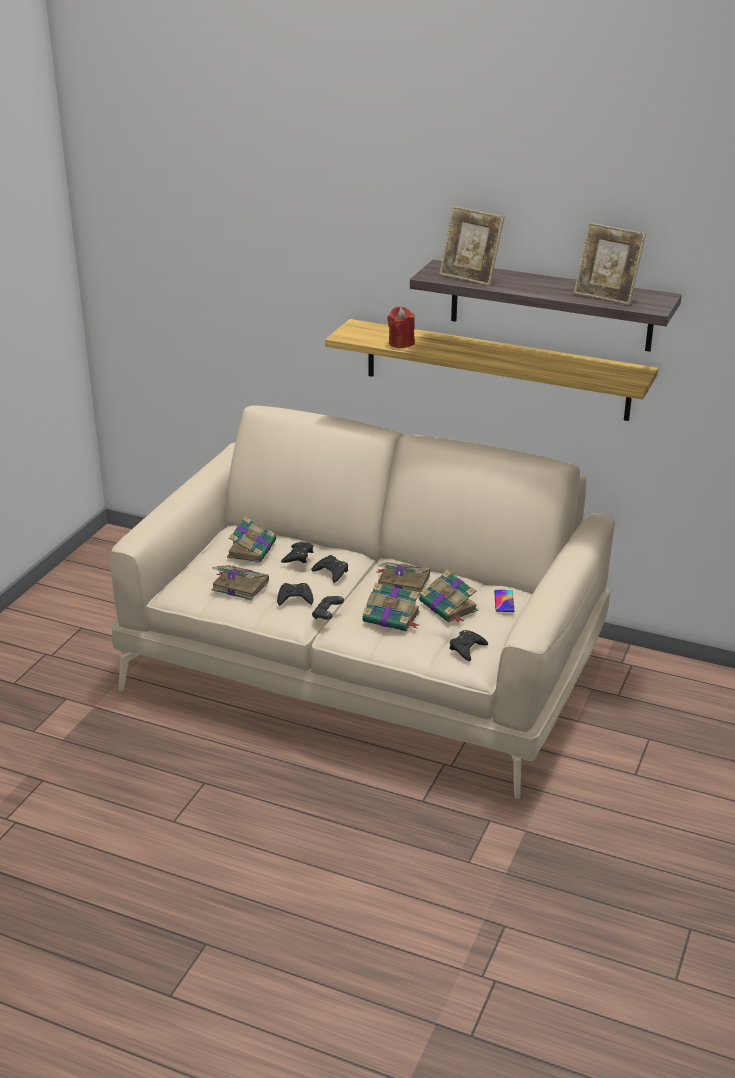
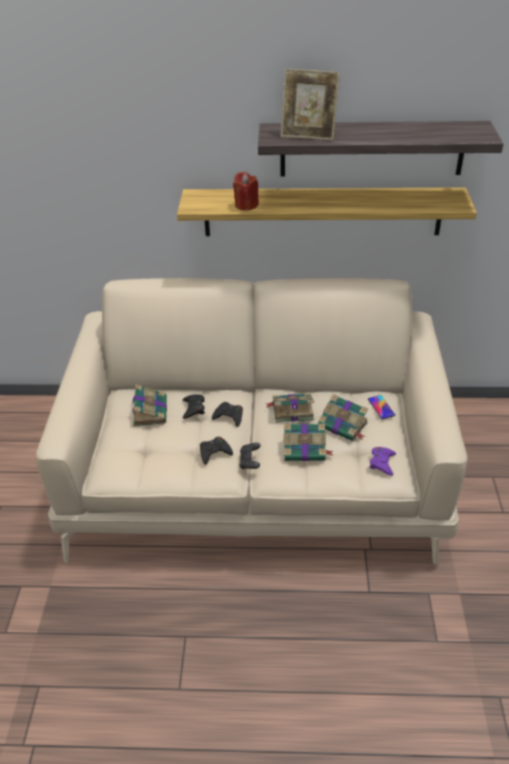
camera: 20 degrees left, 10 degrees up
book [212,565,269,601] -> none
black game controller [449,630,488,661] -> purple game controller [369,447,396,476]
picture frame [574,222,646,305] -> none

